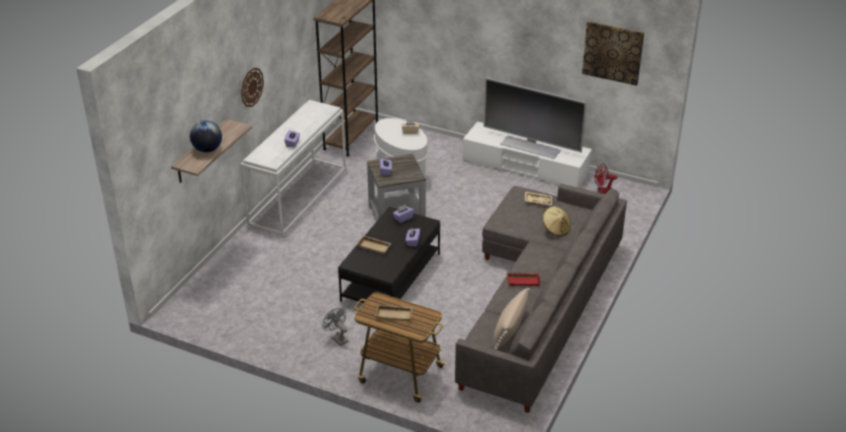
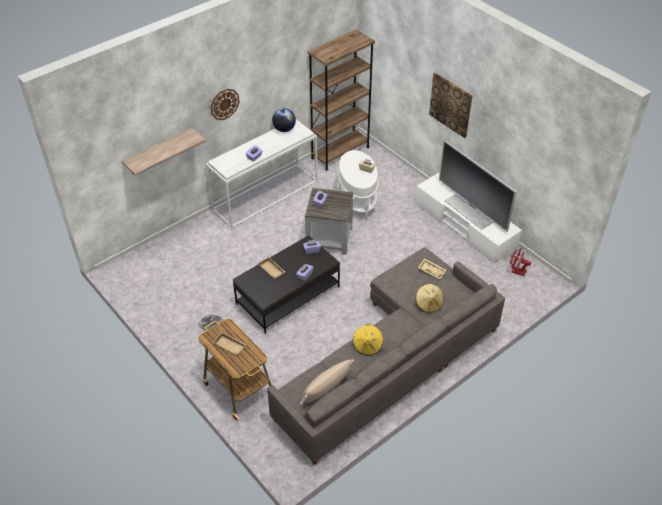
camera: 25 degrees right, 10 degrees up
globe [190,121,222,152] -> globe moved to [272,108,296,132]
red tray [507,273,541,286] -> yellow hat [353,324,383,356]
picture [582,21,644,86] -> picture moved to [429,72,473,138]

